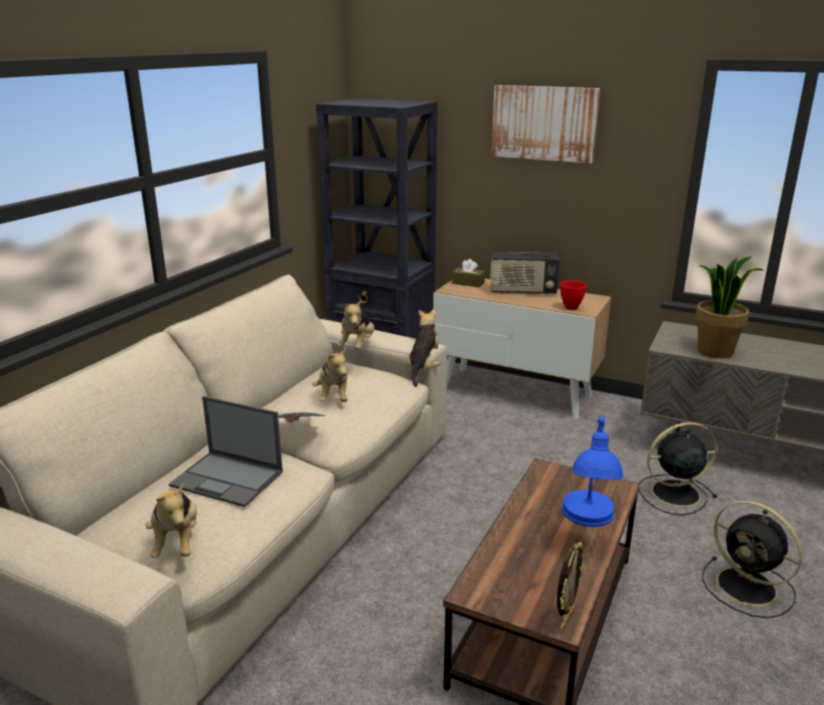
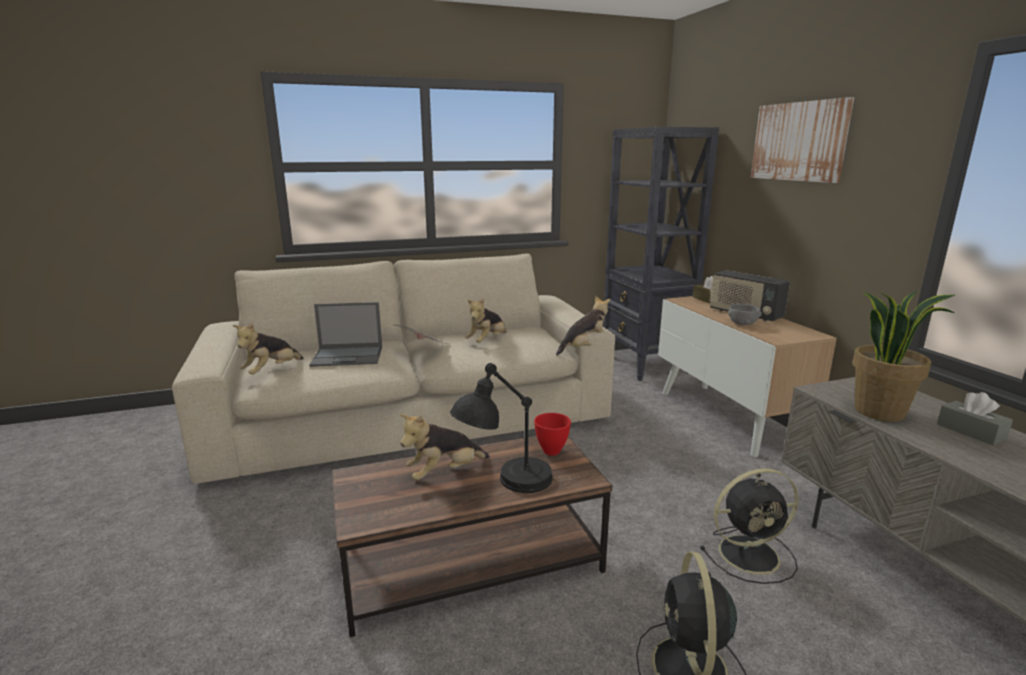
camera: 45 degrees right, 5 degrees down
laptop [169,396,283,507] -> laptop turned 75 degrees counterclockwise [309,302,382,367]
plush toy [337,300,374,350] -> plush toy moved to [400,414,490,480]
picture frame [557,542,584,632] -> none
red bowl [560,280,587,310] -> red bowl moved to [534,413,571,456]
blue table lamp [562,416,623,527] -> black table lamp [450,363,553,493]
black fan [639,422,717,516] -> black fan turned 135 degrees clockwise [700,468,799,584]
none -> grey bowl [728,304,762,325]
none -> grey tissue box [937,392,1013,445]

